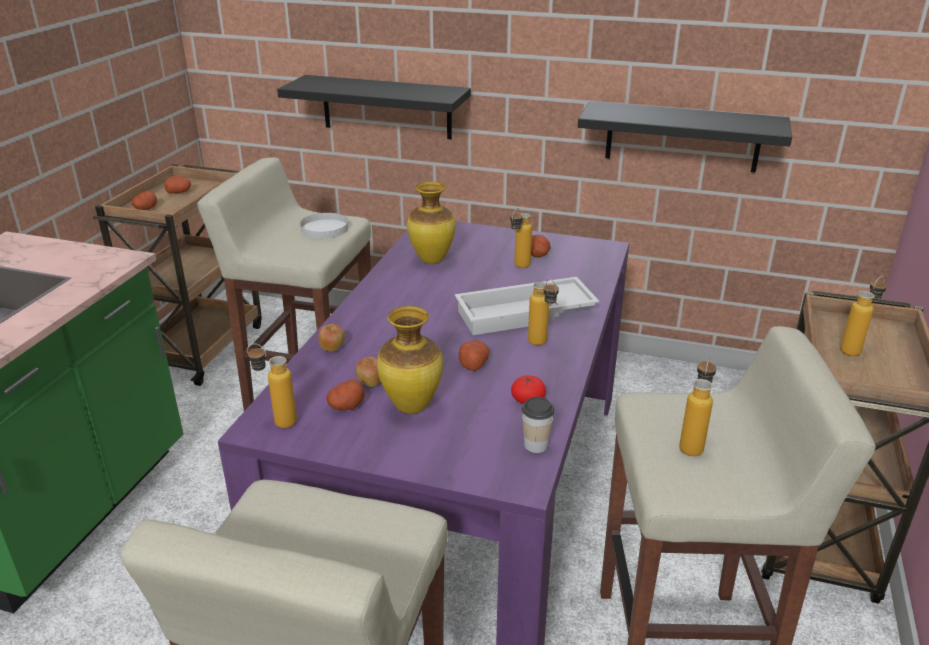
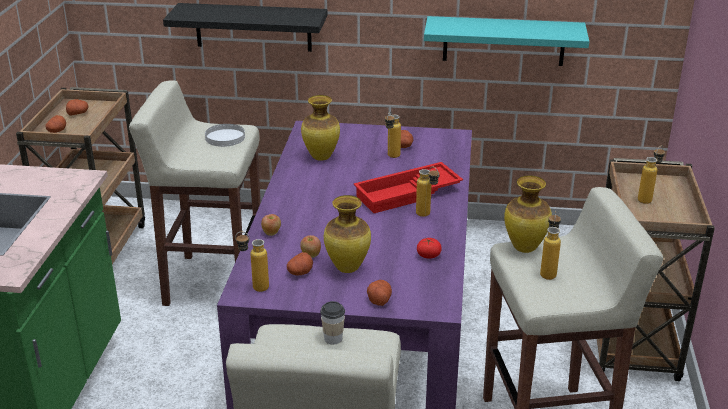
camera: 10 degrees left, 0 degrees up
white tray [455,277,599,335] -> red tray [353,162,463,213]
potato [459,340,489,371] -> potato moved to [367,280,392,306]
cup [522,397,554,453] -> cup moved to [320,301,345,345]
black shelf [578,101,792,173] -> turquoise shelf [424,16,589,66]
none -> vase [504,176,552,253]

